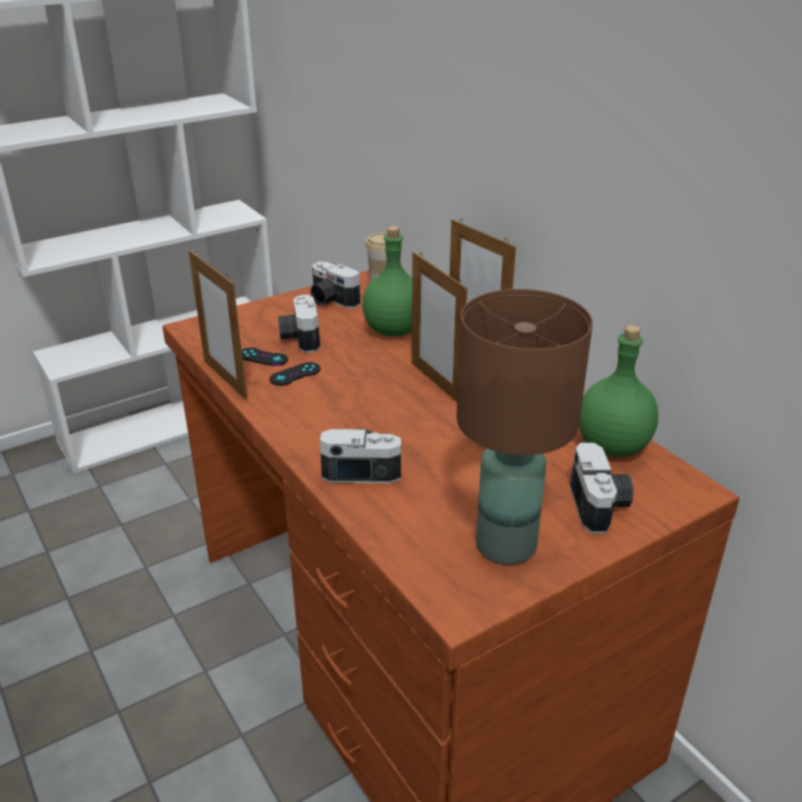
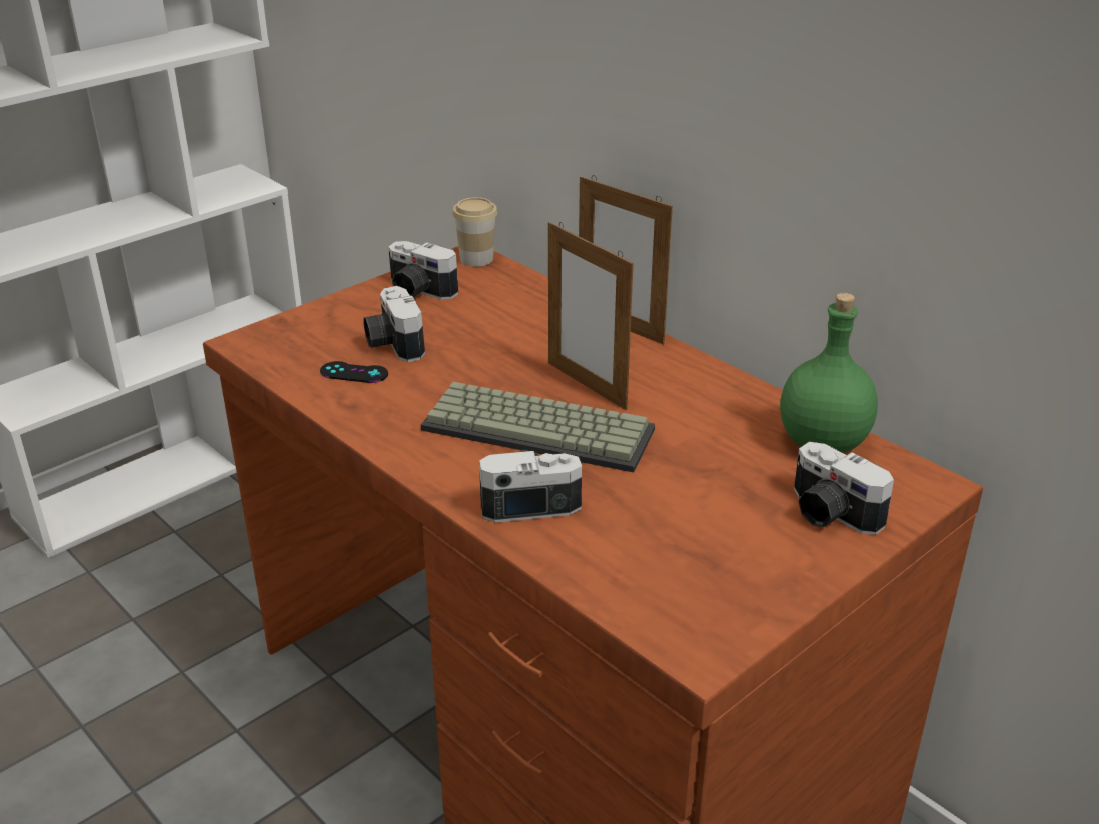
camera: 10 degrees left, 0 degrees up
picture frame [189,250,247,400] -> none
black game controller [270,362,320,386] -> none
green bottle [362,226,412,336] -> none
brown table lamp [456,289,593,565] -> none
camera [570,443,634,534] -> camera turned 150 degrees clockwise [794,442,894,535]
none -> keyboard [421,382,655,472]

